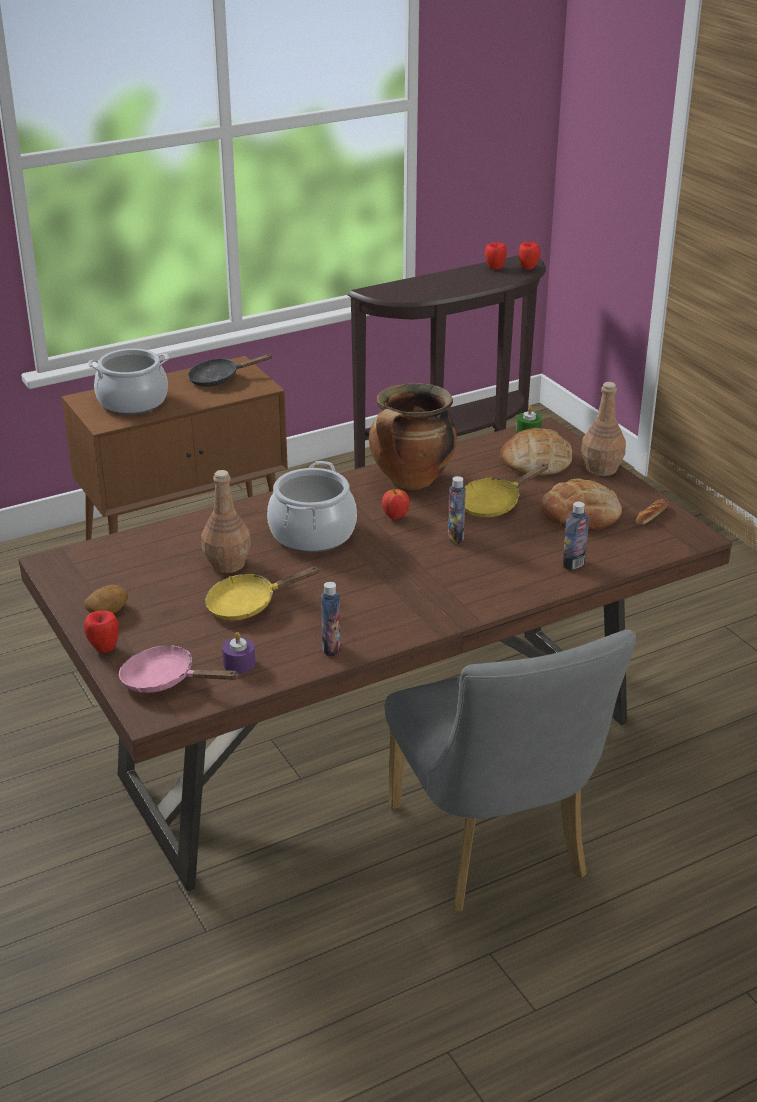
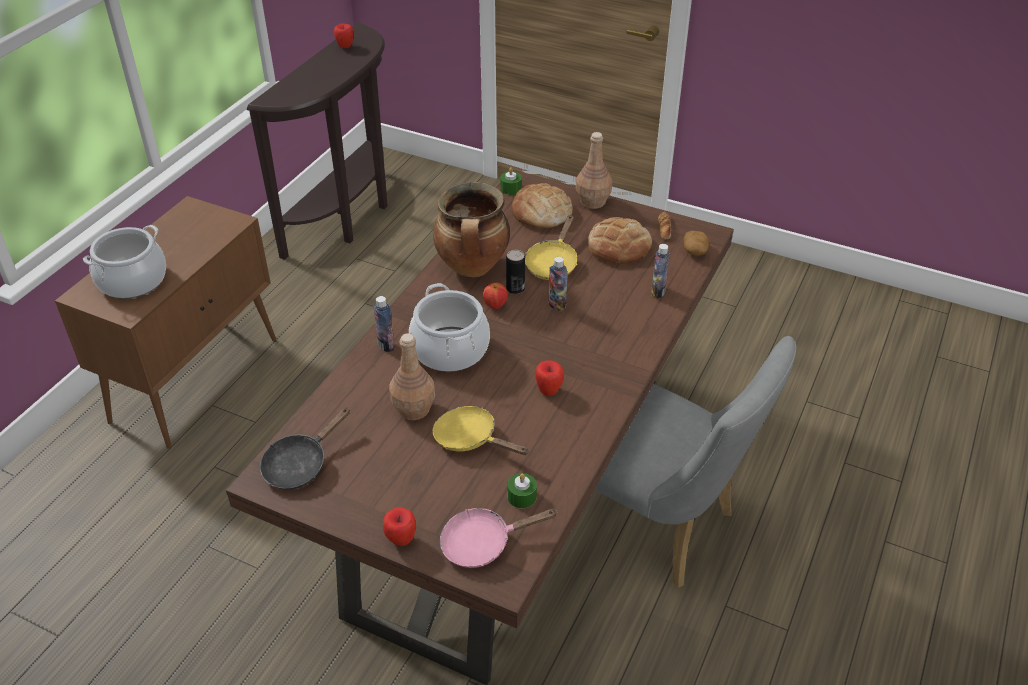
camera: 35 degrees left, 10 degrees up
potato [84,585,128,613] -> potato moved to [684,231,709,255]
black frying pan [188,354,273,387] -> black frying pan moved to [260,407,350,490]
yellow frying pan [205,566,320,620] -> yellow frying pan turned 90 degrees clockwise [433,406,529,455]
purple candle [222,632,255,674] -> green candle [508,473,537,508]
bottle [321,582,341,656] -> bottle moved to [373,296,395,352]
apple [519,242,540,270] -> apple moved to [535,361,564,396]
none -> can [506,250,525,294]

